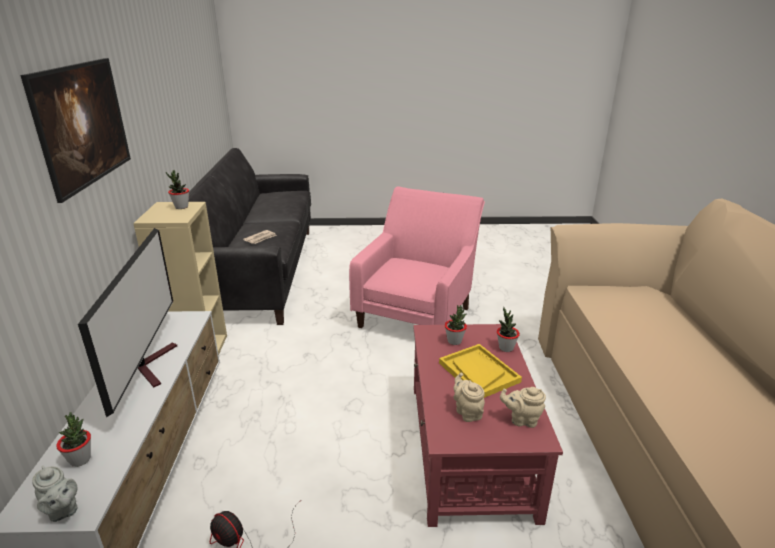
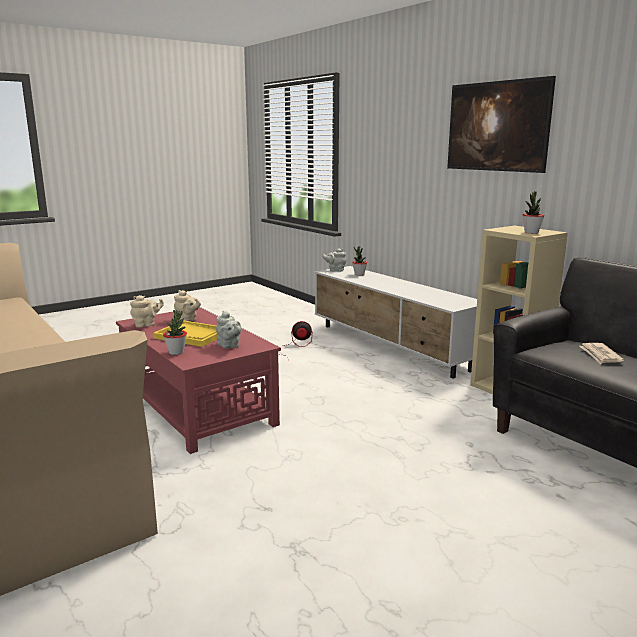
camera: 145 degrees right, 10 degrees down
television [78,228,177,417] -> none
pink armchair [349,186,485,328] -> none
potted plant [445,305,467,345] -> grey teapot [216,311,241,348]

